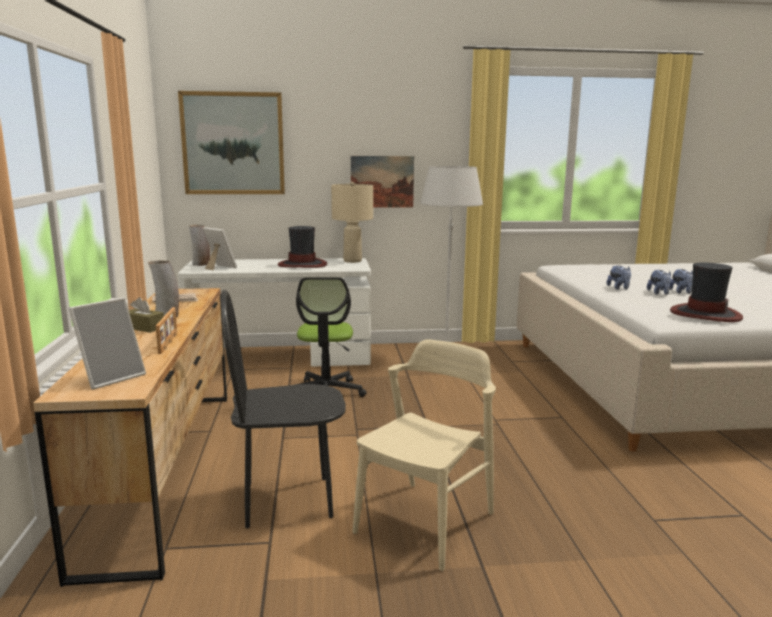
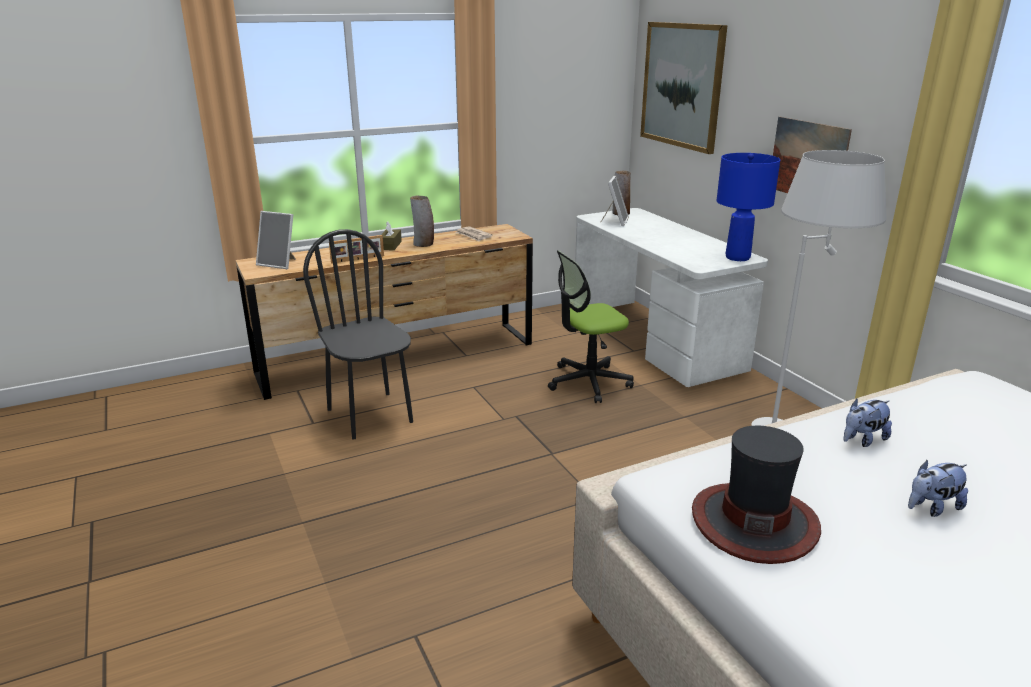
camera: 70 degrees right, 10 degrees up
hat [278,226,327,268] -> none
beige table lamp [331,182,373,263] -> blue table lamp [717,153,780,261]
beige chair [353,339,496,571] -> none
plush toy [647,270,671,295] -> none

